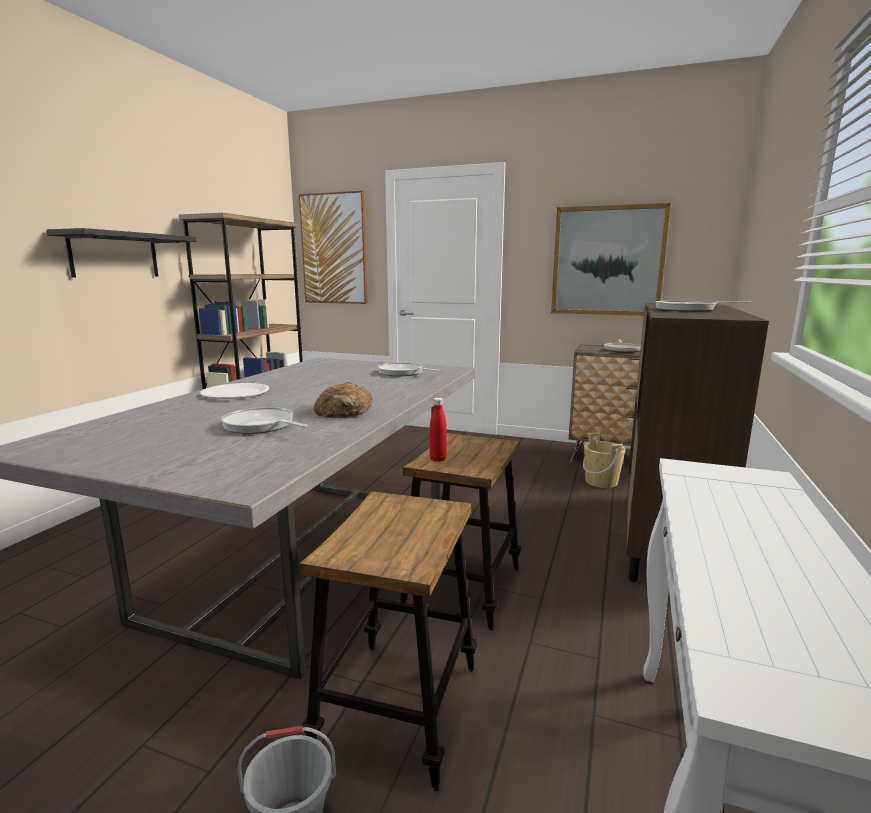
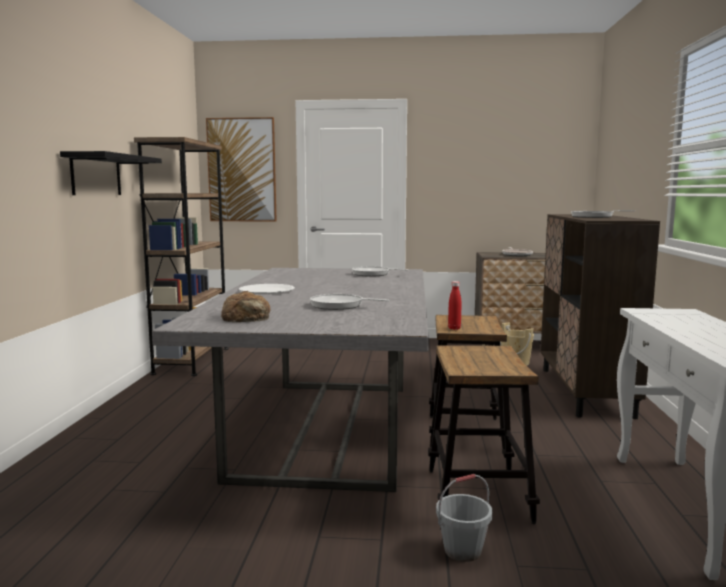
camera: 15 degrees left, 5 degrees down
bread [314,382,372,418] -> bread moved to [221,291,271,322]
picture [551,203,671,316] -> none

